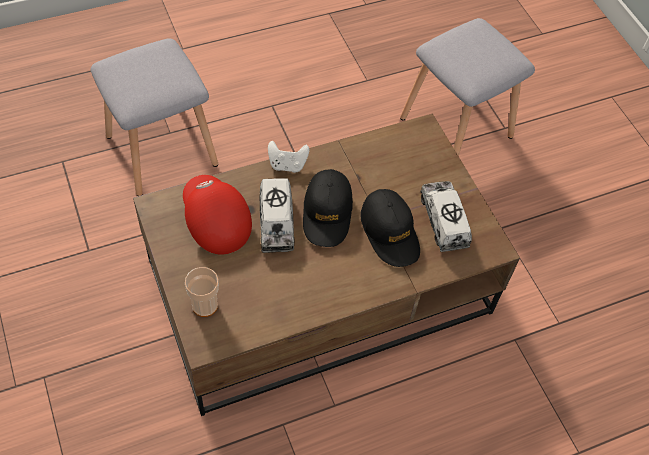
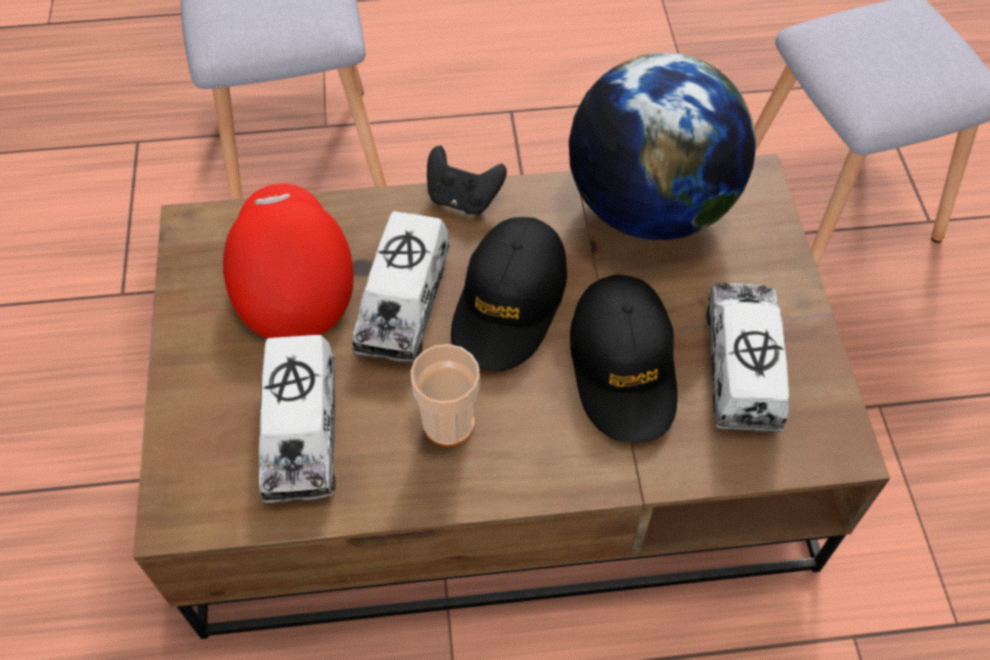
camera: 20 degrees right, 0 degrees up
cup [185,267,219,317] -> cup moved to [411,344,480,447]
white game controller [268,141,309,173] -> black game controller [427,146,507,214]
none -> toy truck [259,335,336,503]
none -> globe [569,53,756,240]

